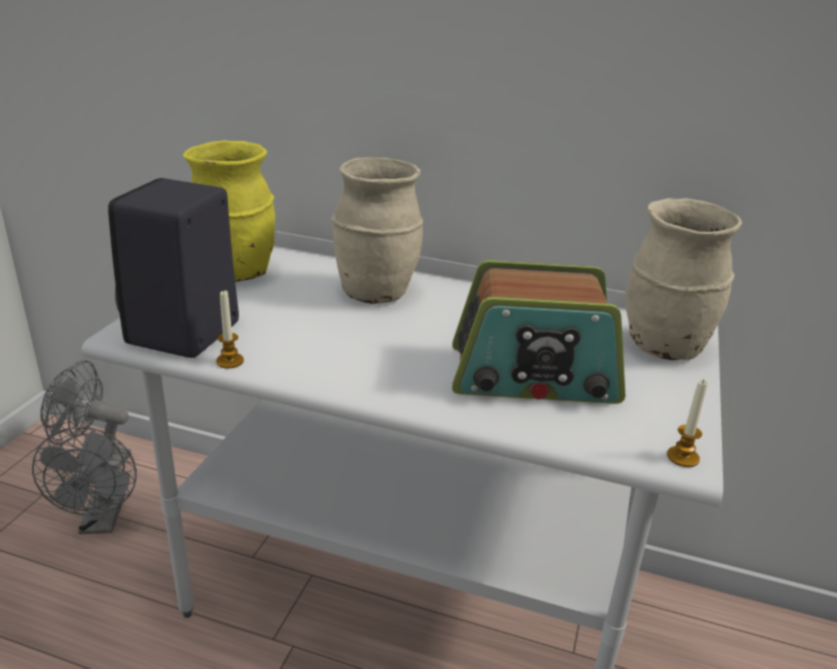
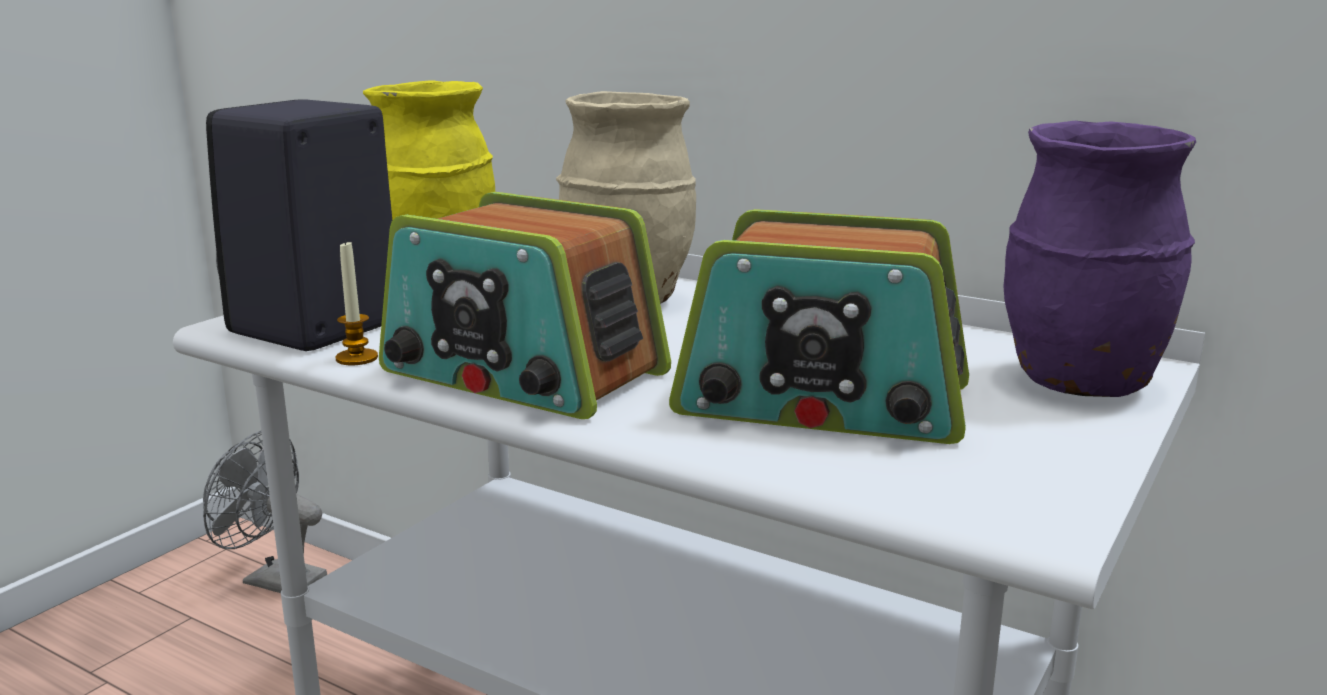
camera: 15 degrees right, 10 degrees down
grey fan [32,427,137,534] -> none
beige vase [625,198,742,360] -> purple vase [1003,121,1196,397]
candle [667,380,708,467] -> none
none -> radio [379,192,671,419]

